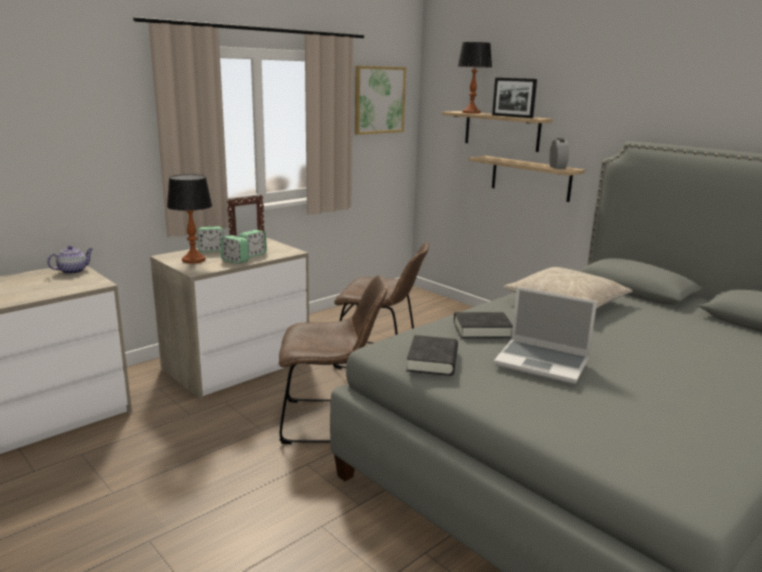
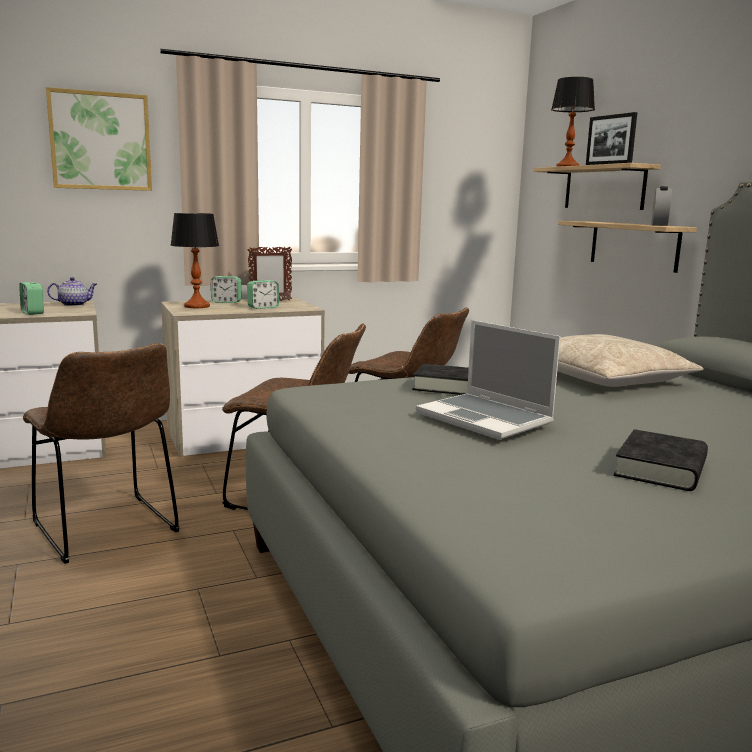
camera: 20 degrees right, 5 degrees down
alarm clock [221,235,249,264] -> alarm clock moved to [19,282,44,315]
picture [355,66,406,135] -> picture moved to [46,87,152,191]
black book [406,335,458,376] -> black book moved to [614,429,708,491]
none -> brown chair [23,343,179,564]

